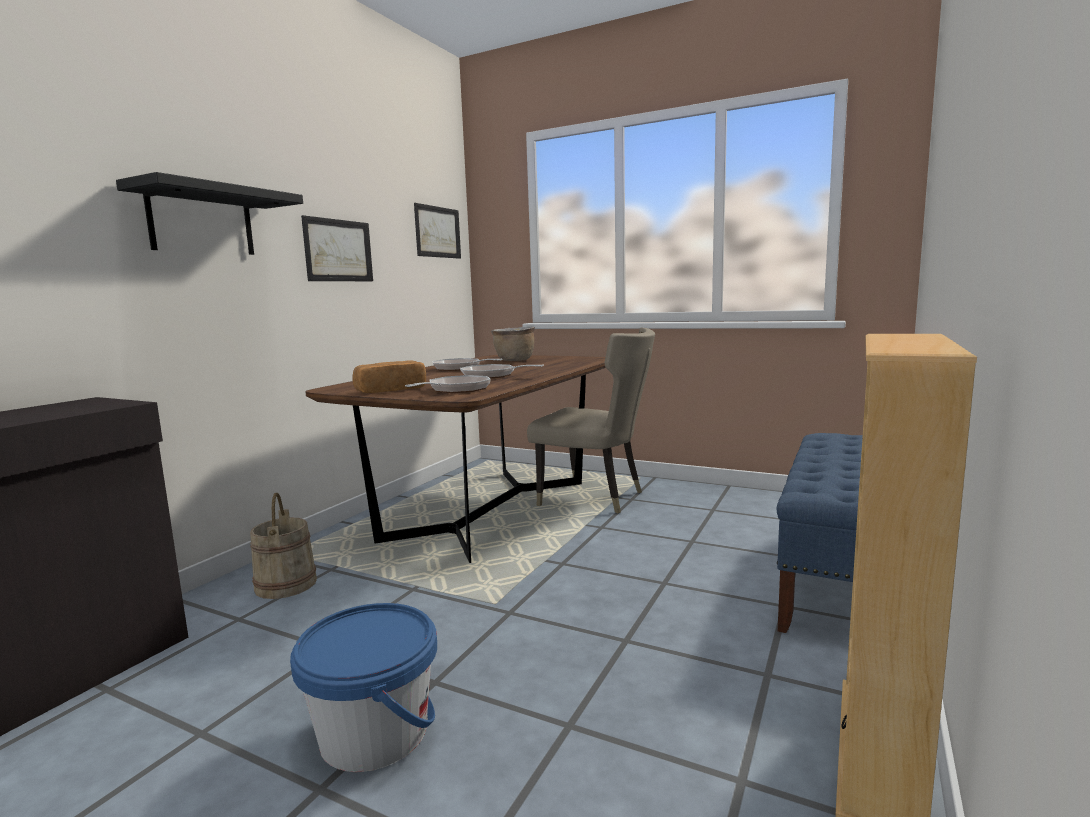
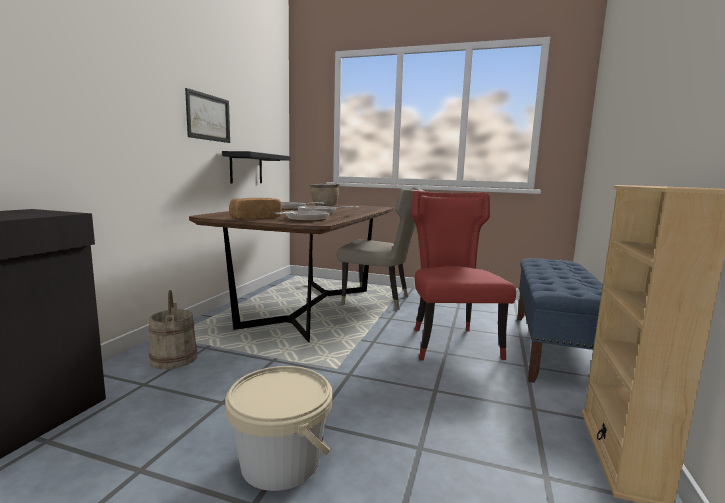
camera: 10 degrees left, 0 degrees up
black shelf [116,172,303,255] -> black shelf moved to [222,151,291,184]
blue bucket [290,603,437,772] -> beige bucket [225,366,333,491]
picture [414,203,461,259] -> none
none -> red chair [412,191,516,361]

